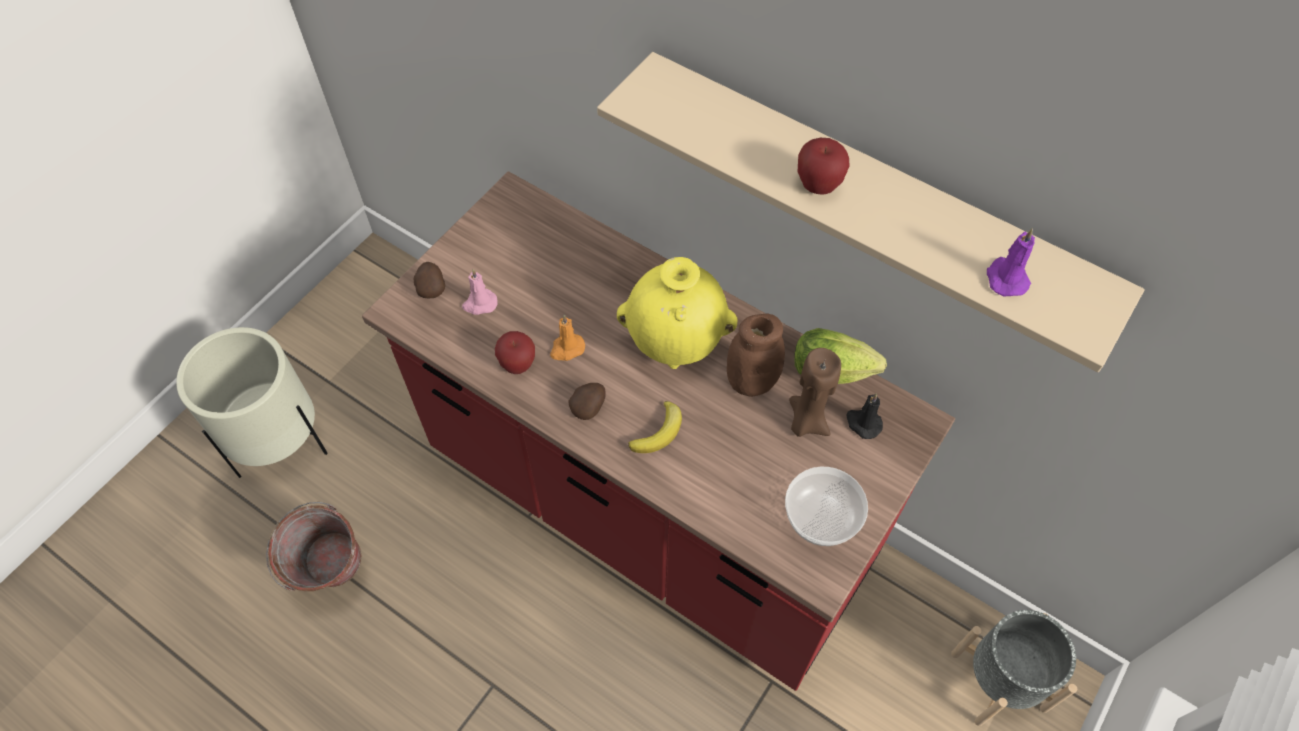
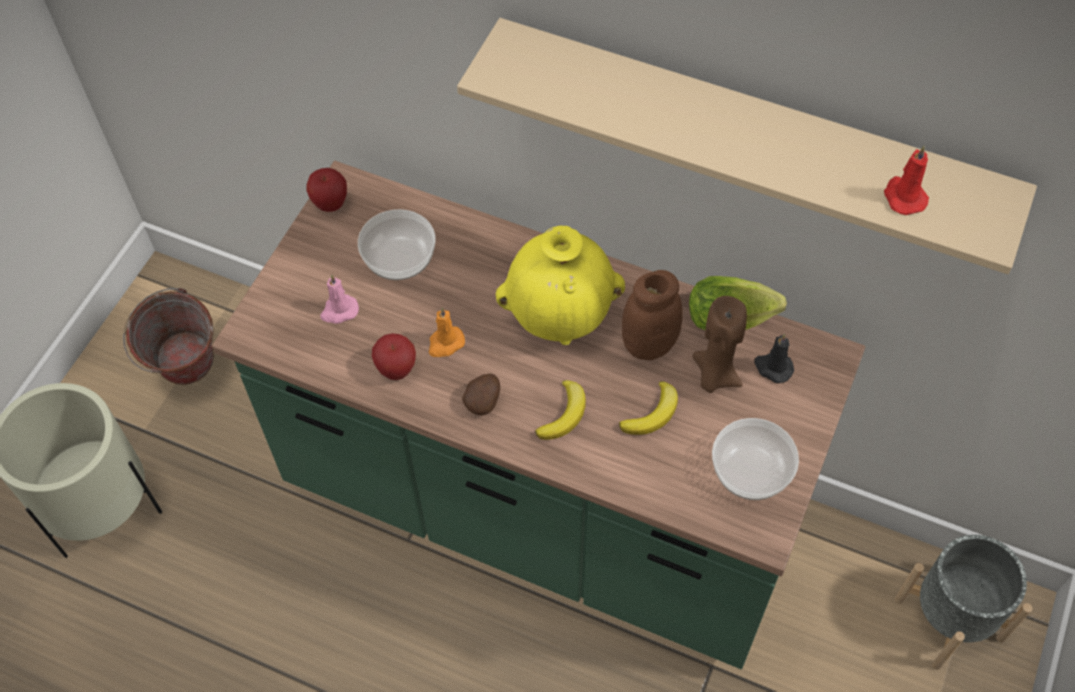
camera: 10 degrees left, 0 degrees up
bucket [266,502,361,591] -> bucket moved to [123,288,214,385]
red counter [362,171,955,691] -> green counter [212,161,865,669]
potato [413,262,445,298] -> none
apple [797,138,850,195] -> apple moved to [307,168,347,212]
purple candle [987,228,1035,297] -> red candle [884,145,929,215]
none -> bowl [358,209,436,280]
none -> banana [619,381,678,435]

